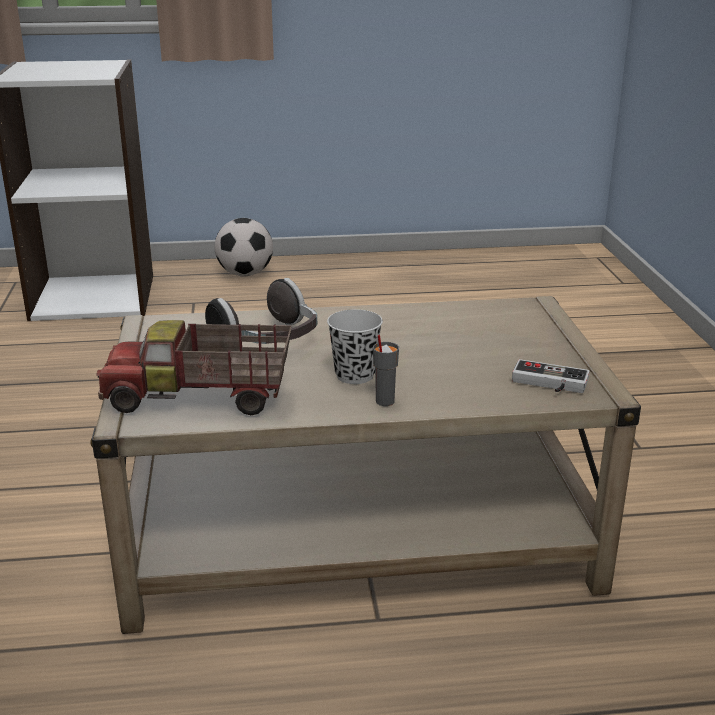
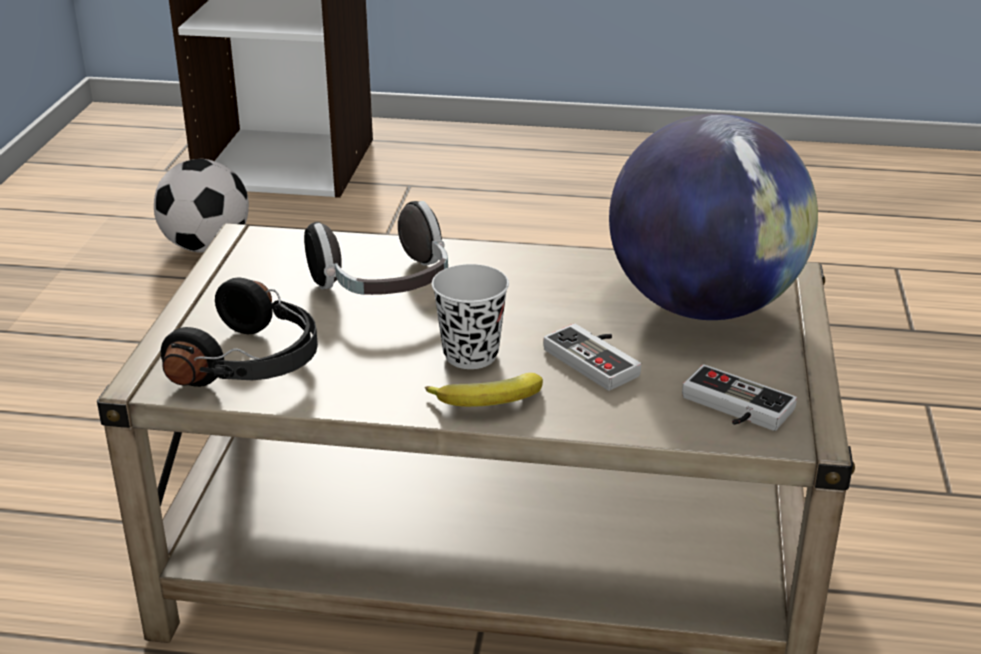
camera: 15 degrees right, 5 degrees up
toy truck [97,320,292,415] -> black headphones [161,277,318,387]
football [215,218,273,276] -> football moved to [154,159,249,253]
grey cup [373,335,399,406] -> banana [425,373,543,407]
none -> game controller [543,324,641,391]
none -> globe [609,114,818,320]

